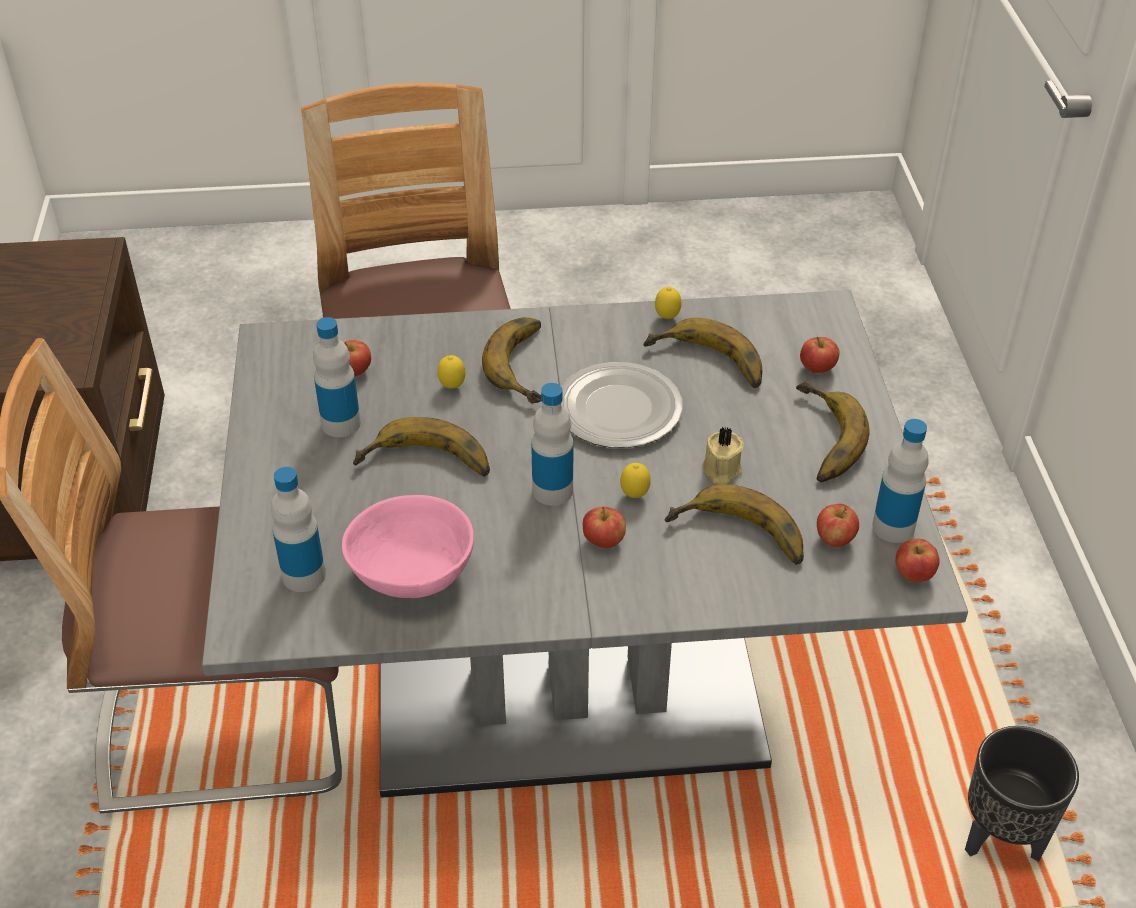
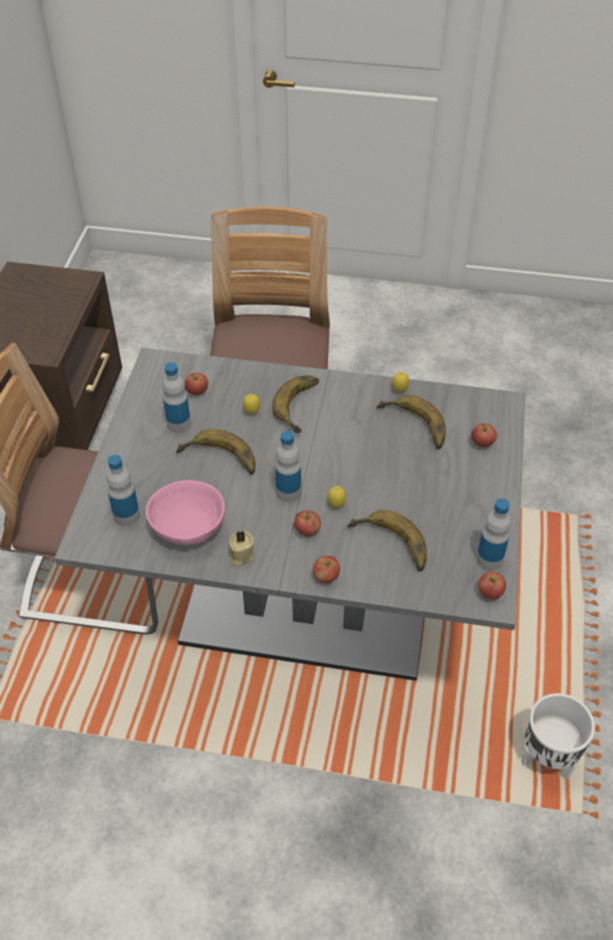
camera: 15 degrees right, 5 degrees up
plate [561,362,683,448] -> none
beige candle [702,427,744,484] -> beige candle moved to [230,530,254,566]
banana [796,381,870,482] -> none
apple [817,504,859,547] -> apple moved to [313,556,340,584]
black planter [965,726,1079,862] -> white planter [521,693,595,780]

